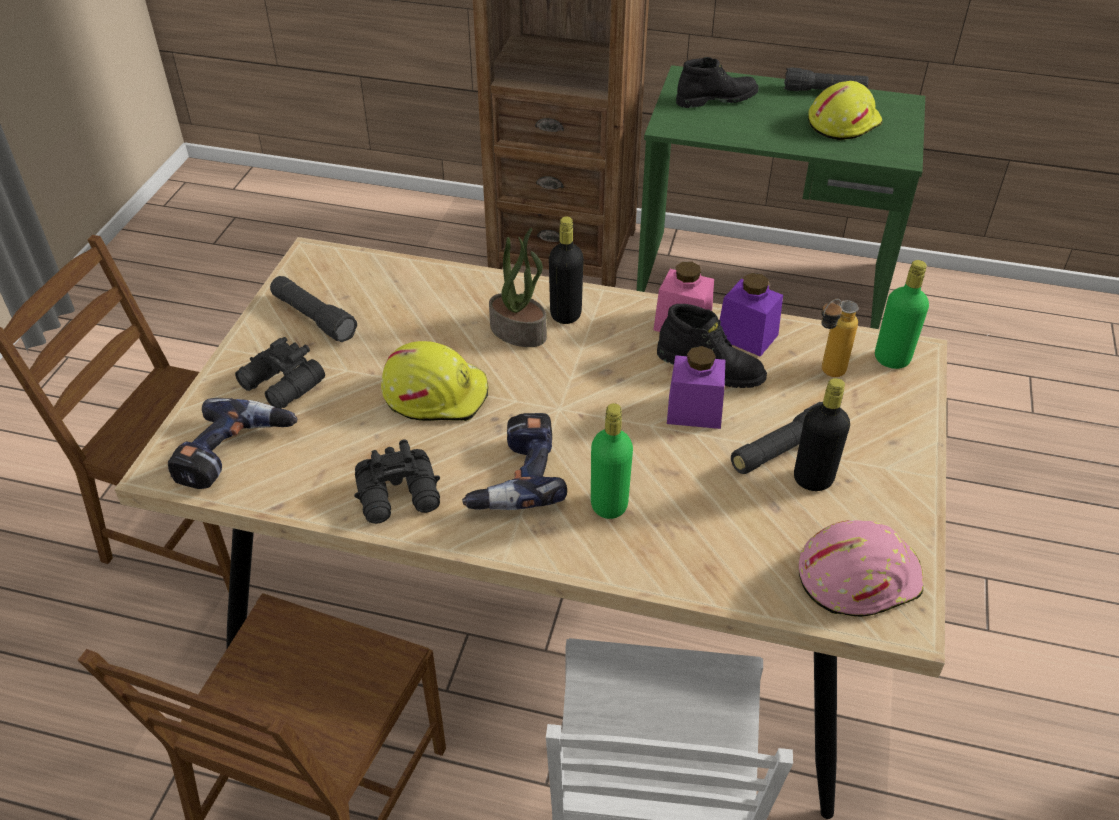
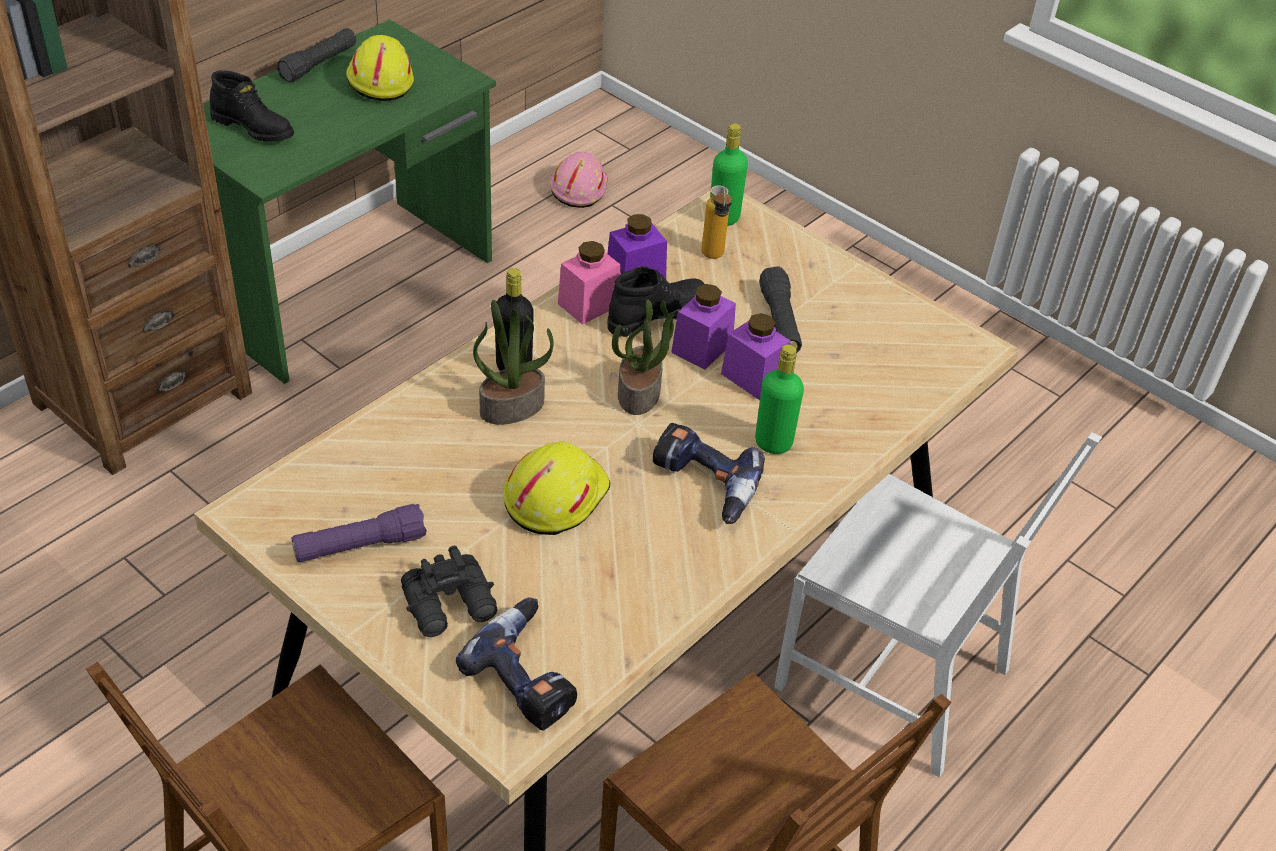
camera: 65 degrees left, 0 degrees up
black flashlight [270,276,357,342] -> purple flashlight [292,504,427,562]
black binoculars [354,439,440,524] -> none
black boot [676,57,759,108] -> black boot turned 105 degrees clockwise [210,70,294,142]
black bottle [794,378,850,491] -> none
pink hard hat [799,520,923,617] -> pink hard hat moved to [550,152,608,208]
none -> potted plant [612,300,682,415]
none -> purple jar [721,313,791,400]

